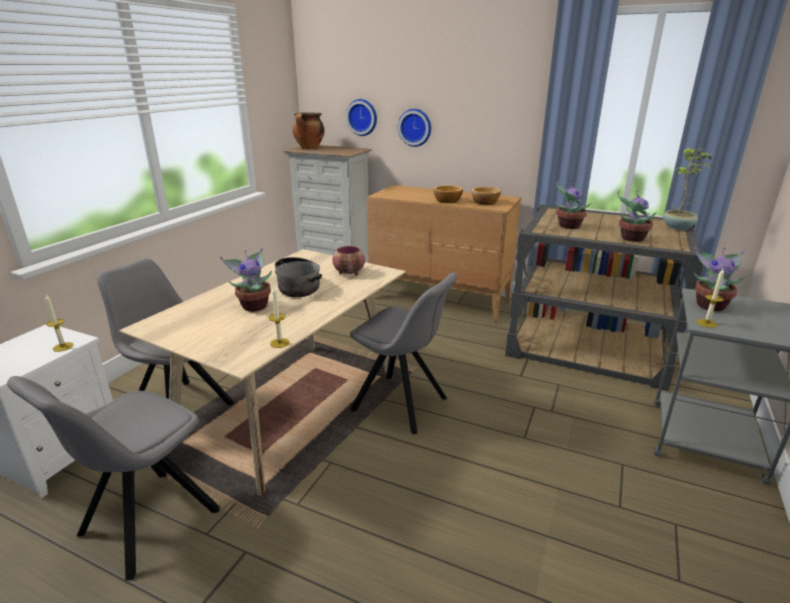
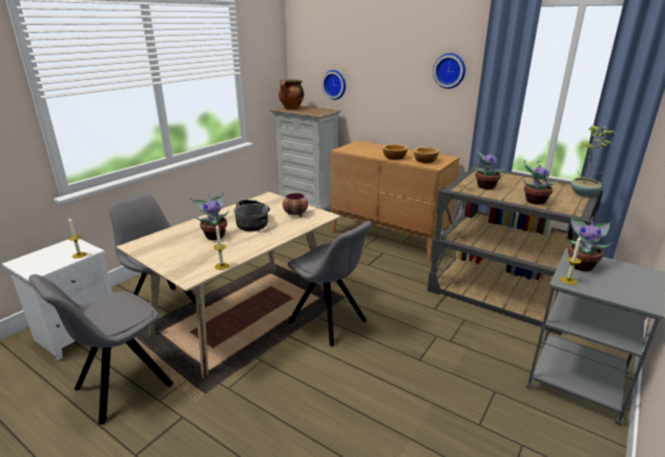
camera: 10 degrees right, 0 degrees up
wall clock [398,109,431,147] -> wall clock moved to [433,53,465,89]

